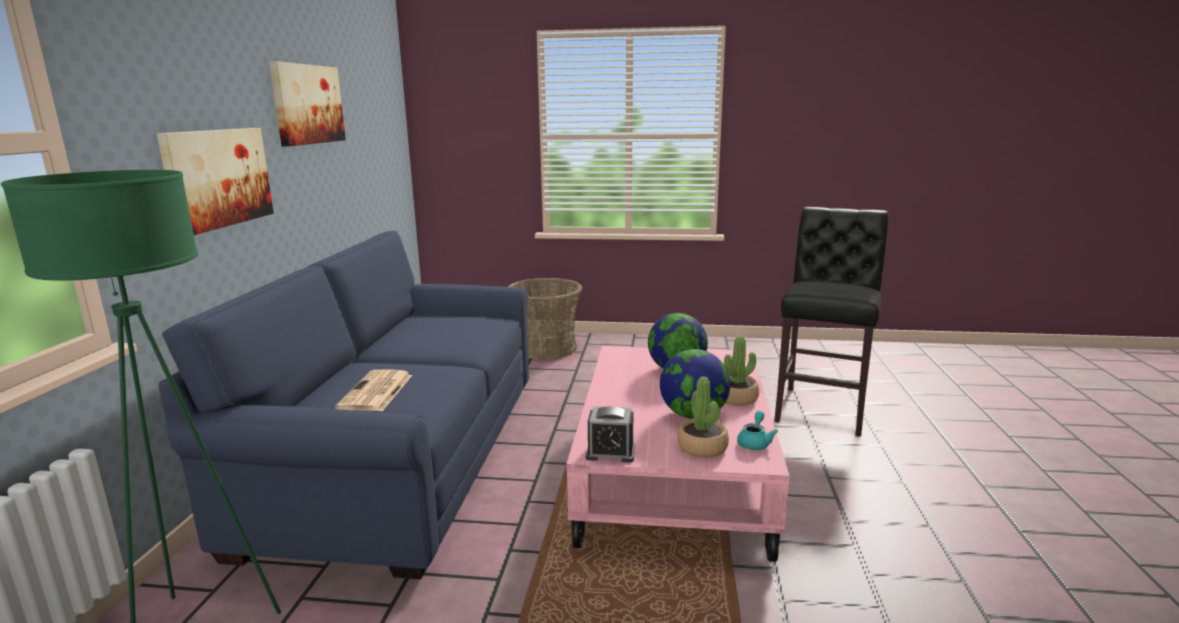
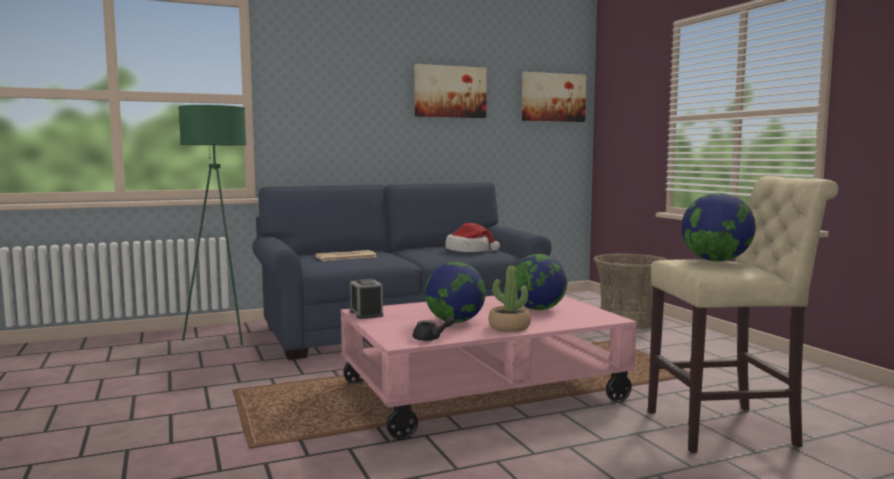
camera: 60 degrees right, 10 degrees down
picture [157,128,274,235] -> picture moved to [522,72,586,122]
potted plant [677,376,729,458] -> none
turquoise teapot [737,411,778,450] -> black teapot [413,316,455,341]
black stool [774,207,889,437] -> beige stool [648,176,838,453]
none -> hat [445,223,500,252]
none -> globe [681,193,756,262]

